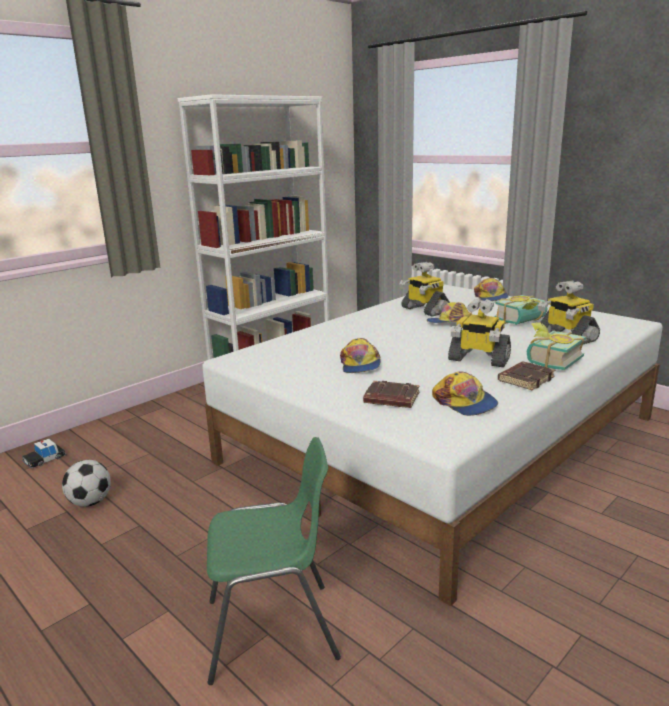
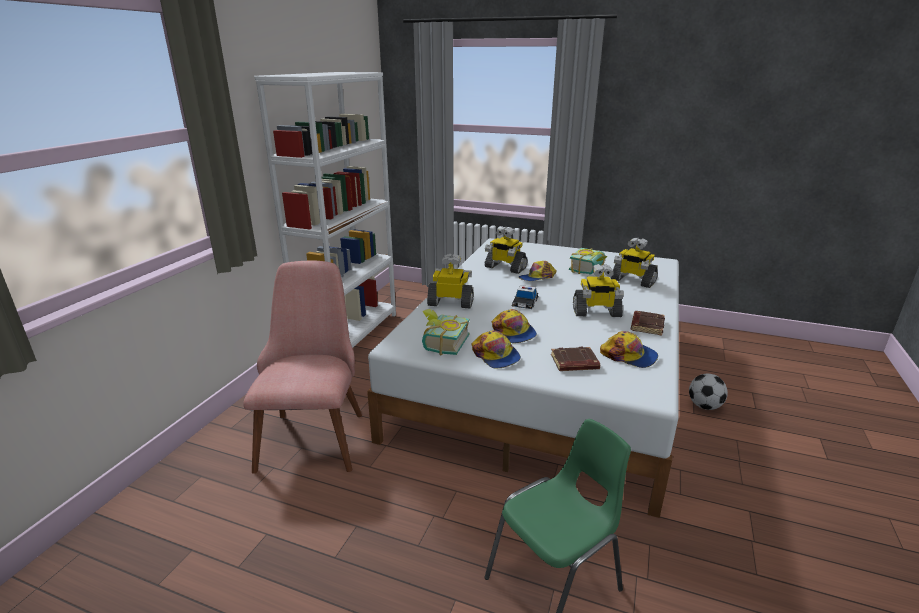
camera: 25 degrees left, 5 degrees up
toy car [22,439,67,468] -> toy car moved to [512,285,539,309]
football [62,460,111,507] -> football moved to [689,374,728,410]
cap [474,278,509,301] -> cap moved to [471,330,521,369]
book [527,322,586,370] -> book moved to [422,309,470,356]
none -> pink chair [243,261,362,474]
none -> toy robot [427,254,474,308]

